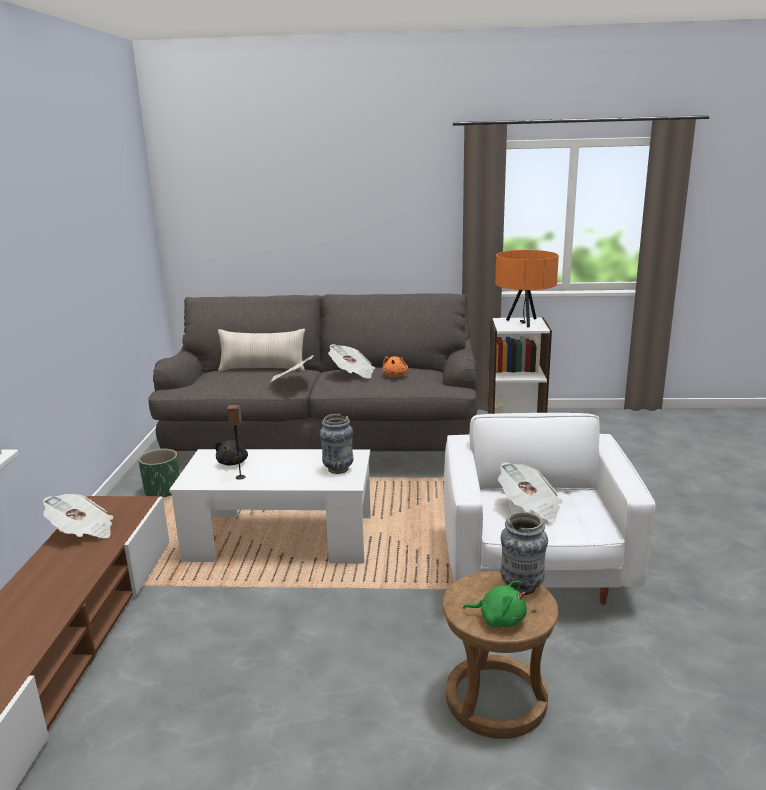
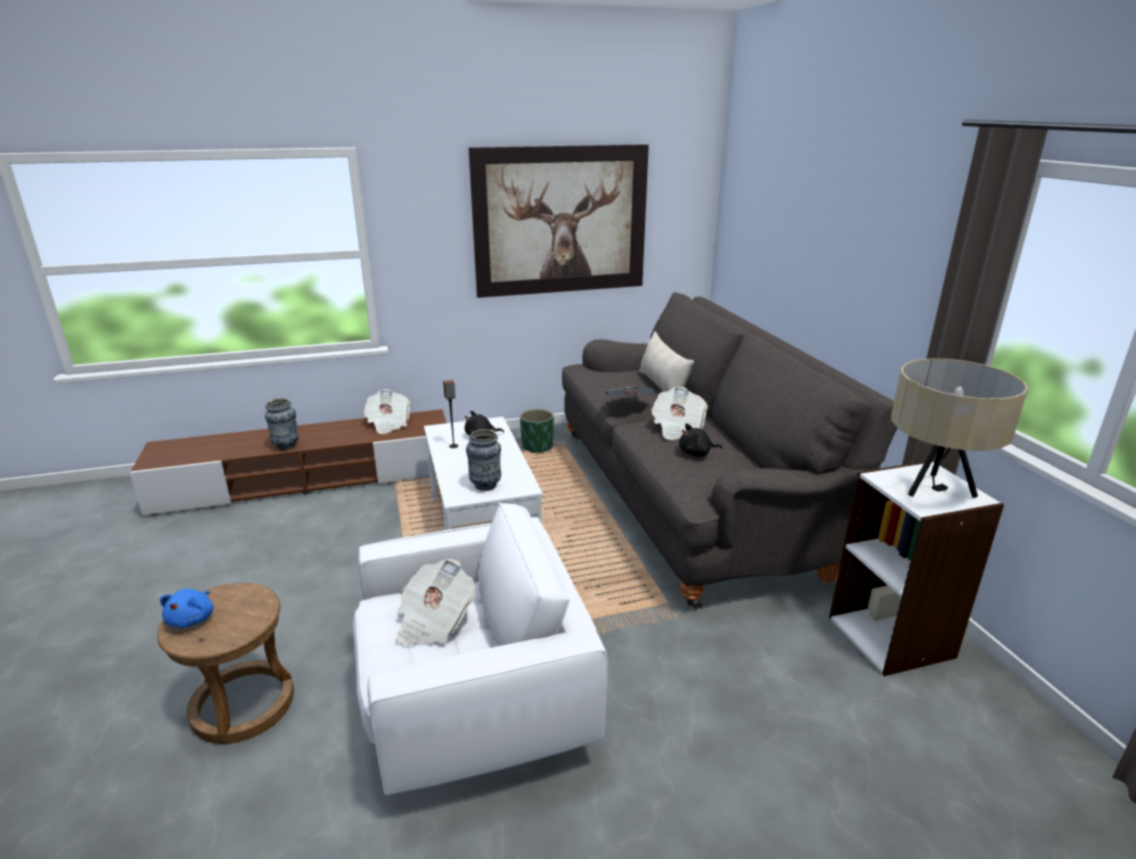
camera: 70 degrees right, 5 degrees up
orange plush toy [383,356,409,377] -> black plush toy [679,424,722,456]
green plush toy [463,581,527,627] -> blue plush toy [160,589,214,628]
orange table lamp [495,250,559,328] -> beige table lamp [891,359,1028,498]
vase [500,512,548,595] -> vase moved to [265,398,299,450]
none -> picture [469,144,649,298]

